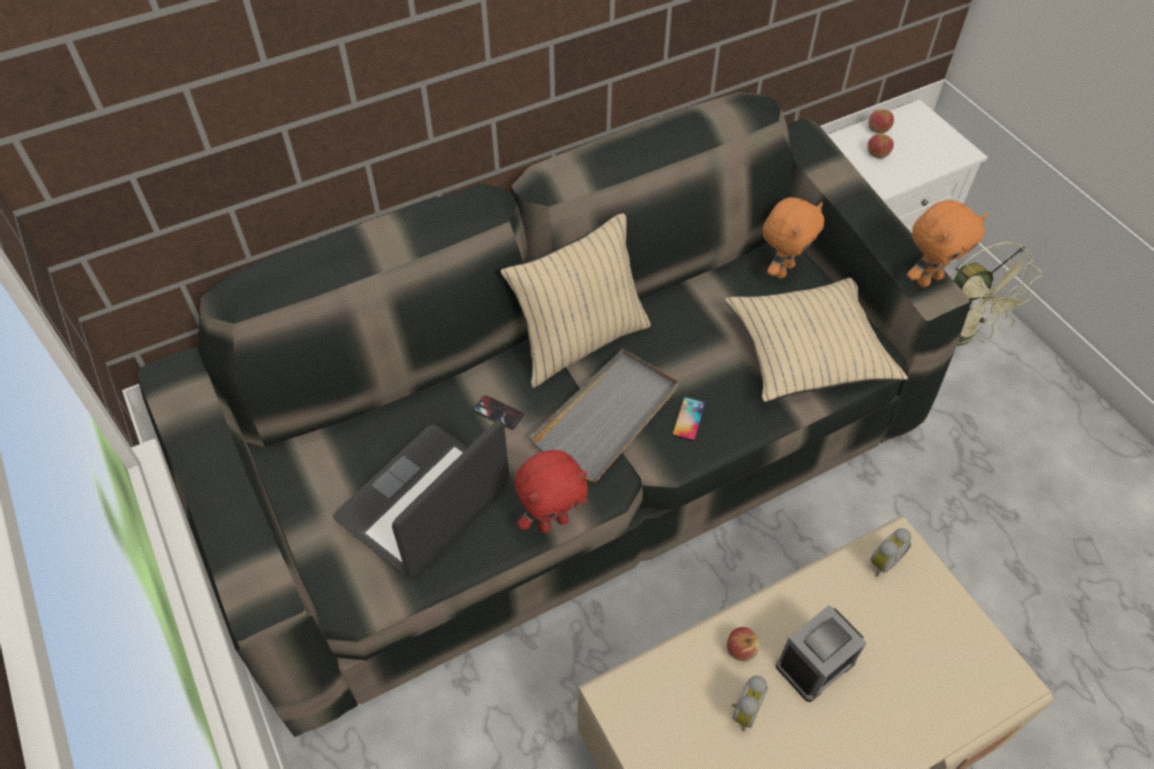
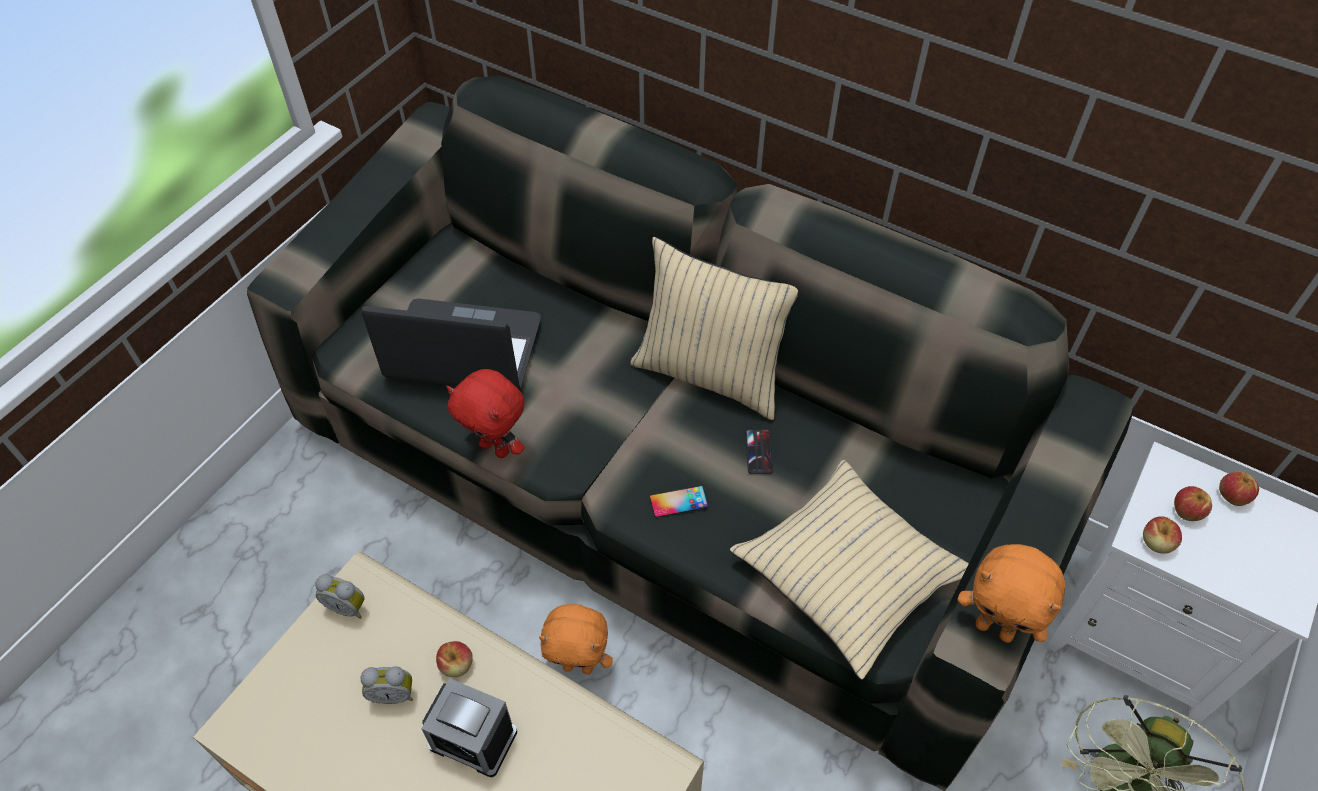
camera: 60 degrees right, 0 degrees up
phone [473,395,524,430] -> phone moved to [745,429,773,474]
grey tray [530,349,678,482] -> none
orange plush toy [763,197,824,279] -> orange plush toy moved to [539,604,613,675]
alarm clock [870,528,911,577] -> alarm clock moved to [315,574,365,619]
none -> apple [1143,516,1182,554]

